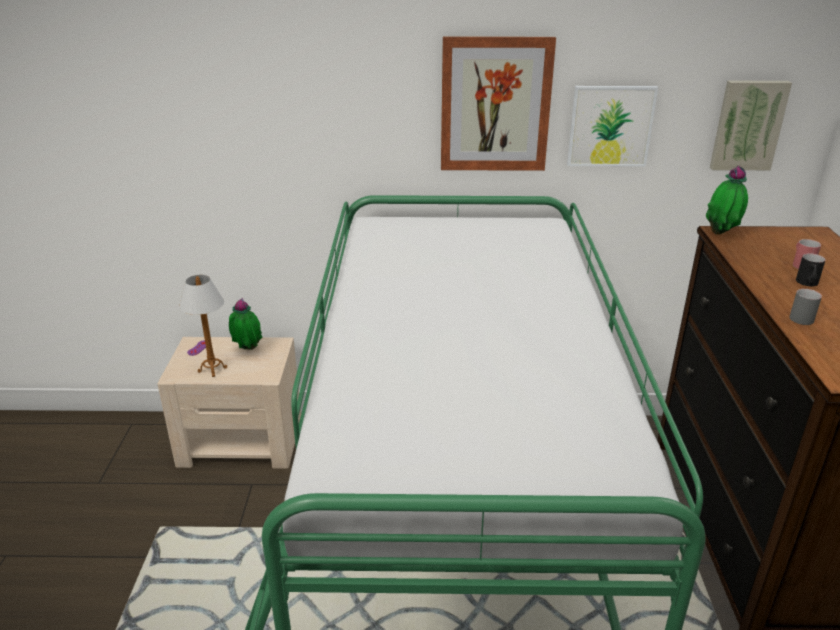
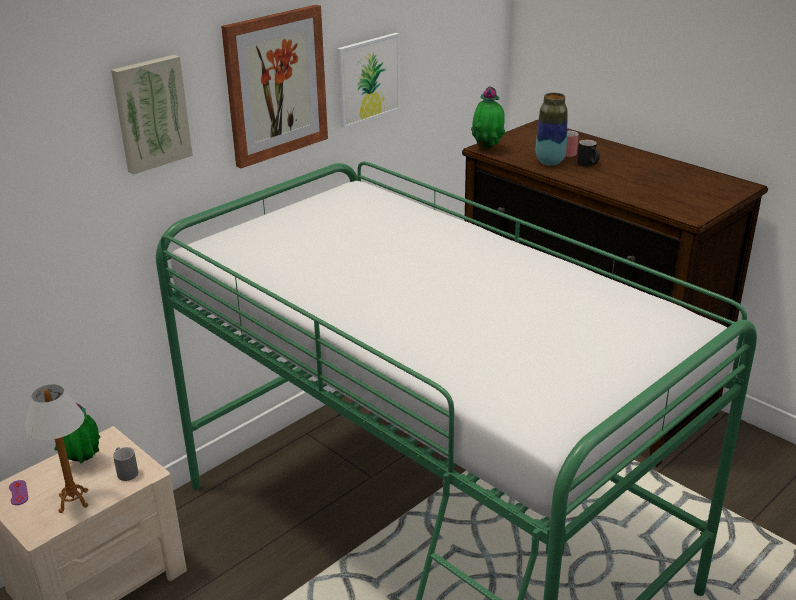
camera: 45 degrees left, 0 degrees up
picture [710,81,792,170] -> picture moved to [111,55,193,175]
grey mug [789,289,822,325] -> grey mug moved to [113,447,138,481]
none -> vase [536,93,568,166]

